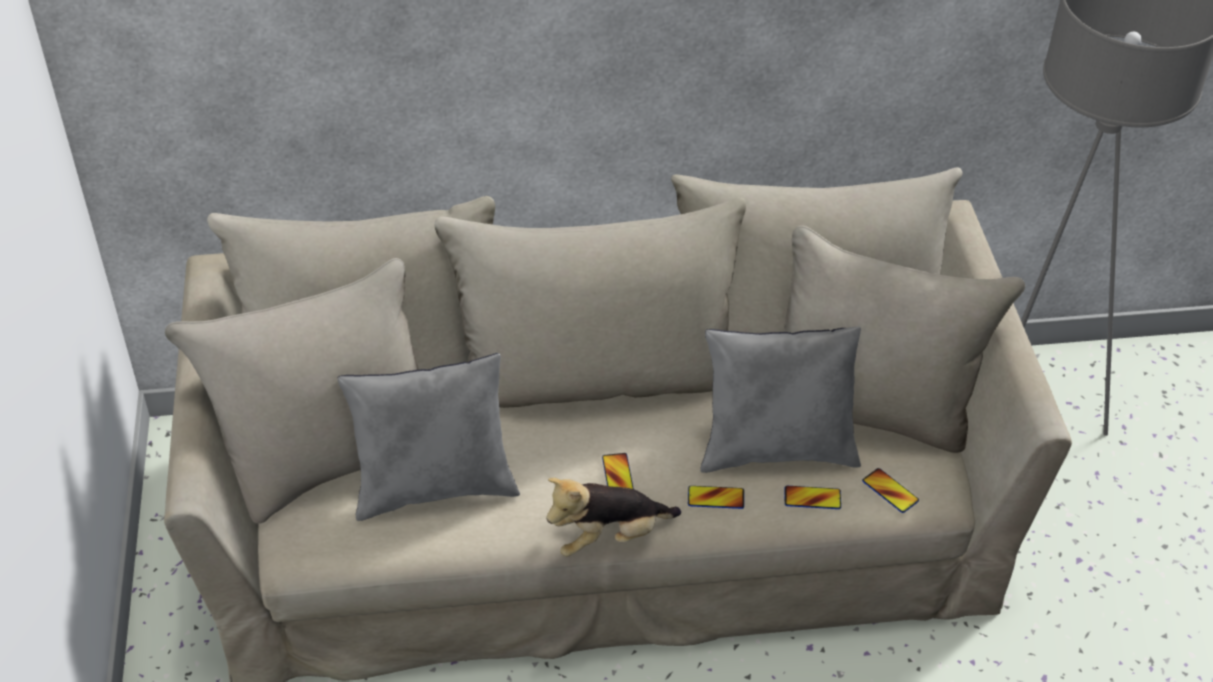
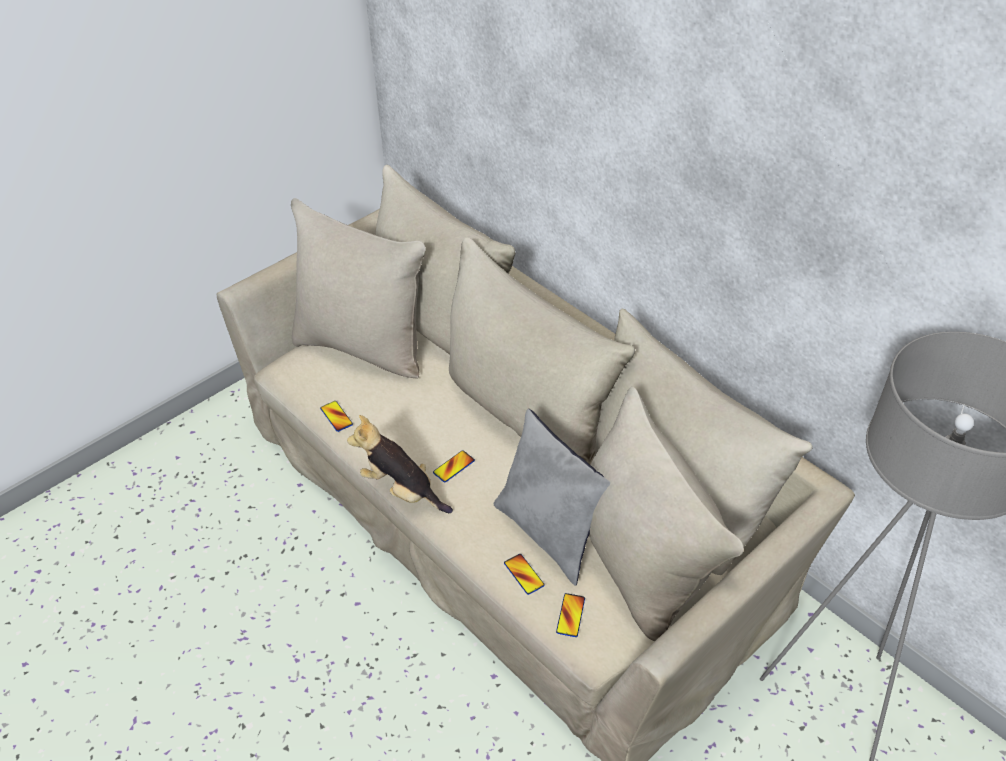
camera: 55 degrees right, 0 degrees up
grey pillow [337,353,520,521] -> none
phone [688,486,744,509] -> phone moved to [320,401,353,432]

